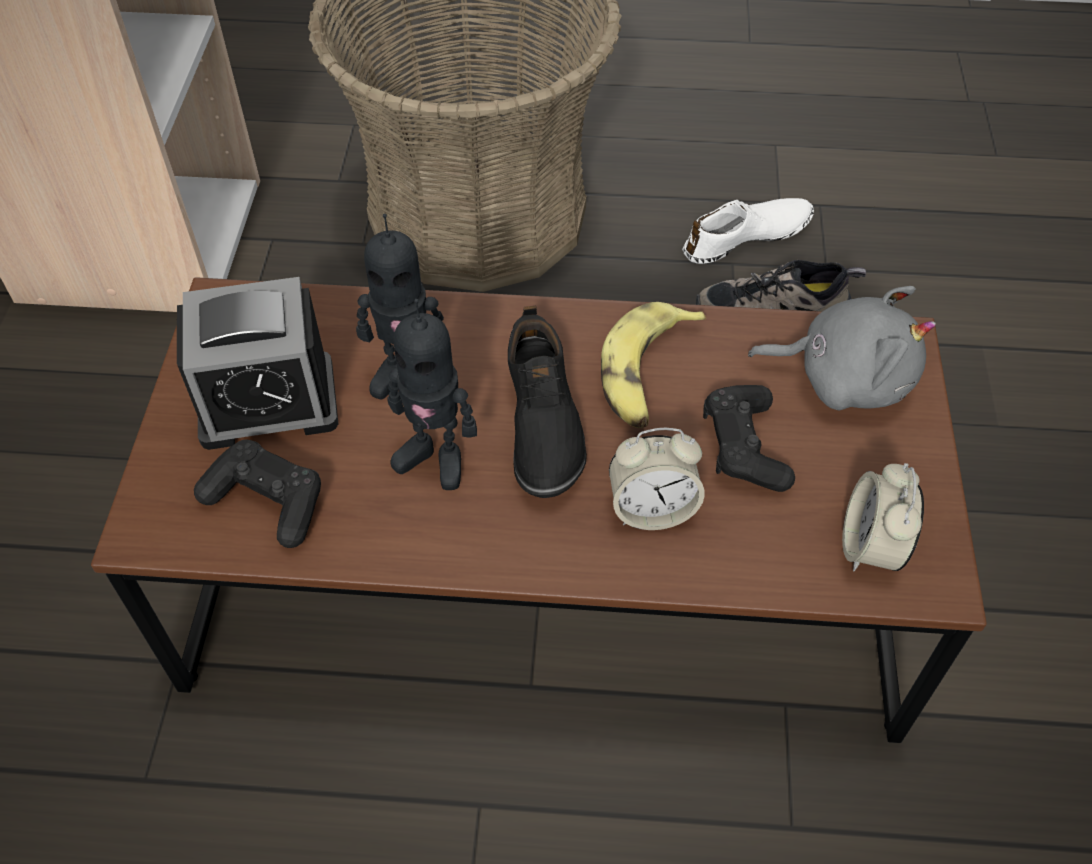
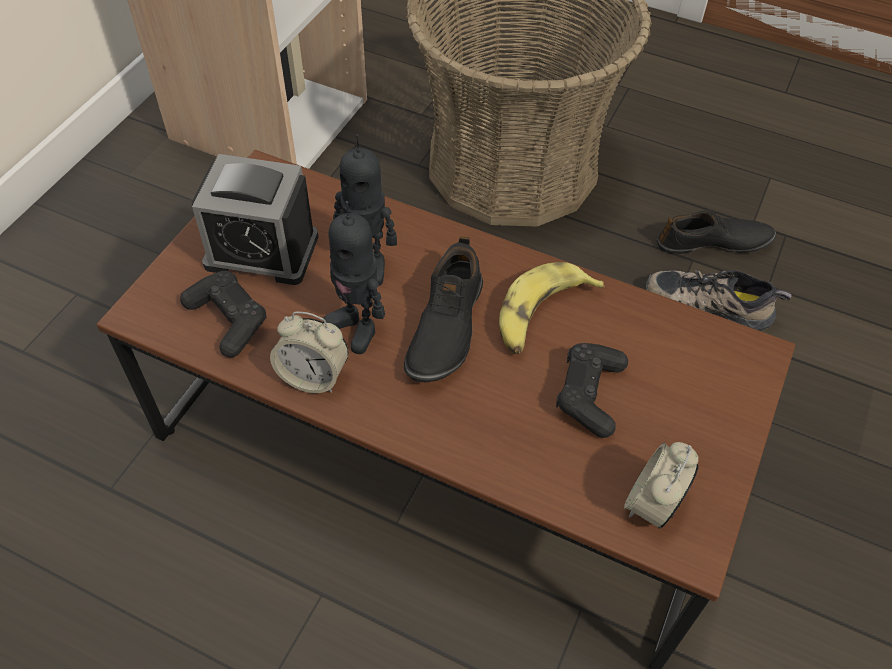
camera: 20 degrees right, 0 degrees up
alarm clock [609,428,705,530] -> alarm clock moved to [270,312,349,393]
white shoe [682,198,814,264] -> black shoe [657,210,776,254]
grey plush toy [748,286,936,410] -> none

